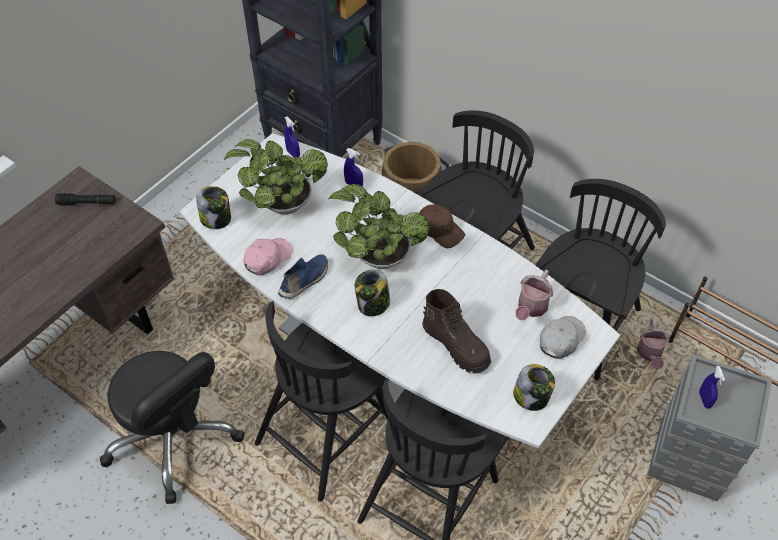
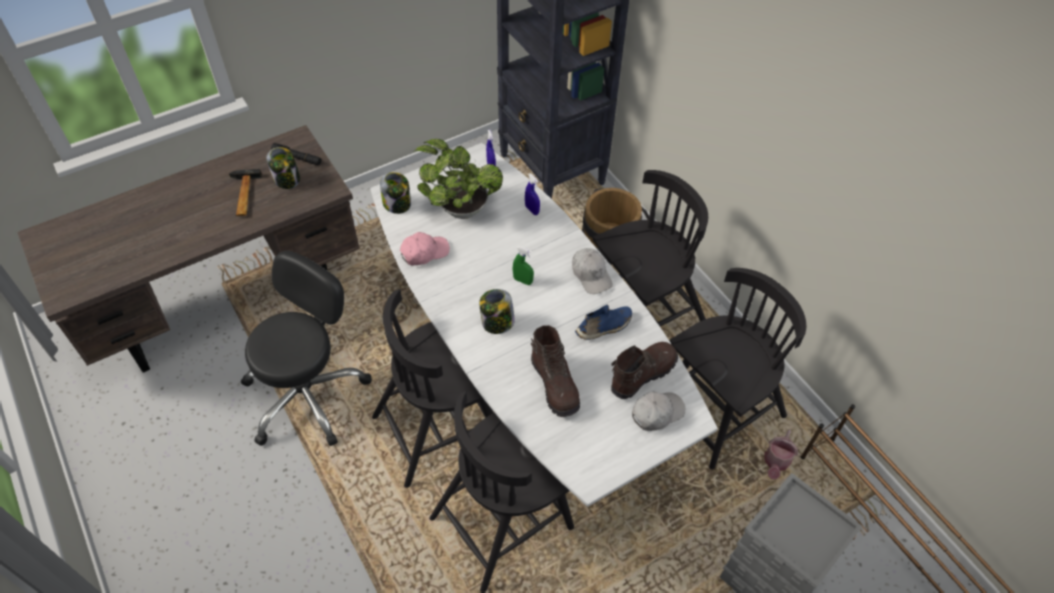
camera: 20 degrees right, 0 degrees up
black office chair [100,351,245,504] -> black office chair turned 120 degrees counterclockwise [241,250,372,446]
blue shoe [278,254,328,299] -> blue shoe moved to [575,304,632,340]
potted plant [329,184,429,269] -> green spray bottle [513,246,534,285]
brown cap [419,204,465,248] -> white cap [572,248,613,294]
jar [513,364,555,411] -> jar moved to [266,147,300,189]
watering can [515,270,553,320] -> brown boot [611,342,678,399]
blue spray bottle [699,366,725,409] -> none
none -> hammer [229,169,262,216]

